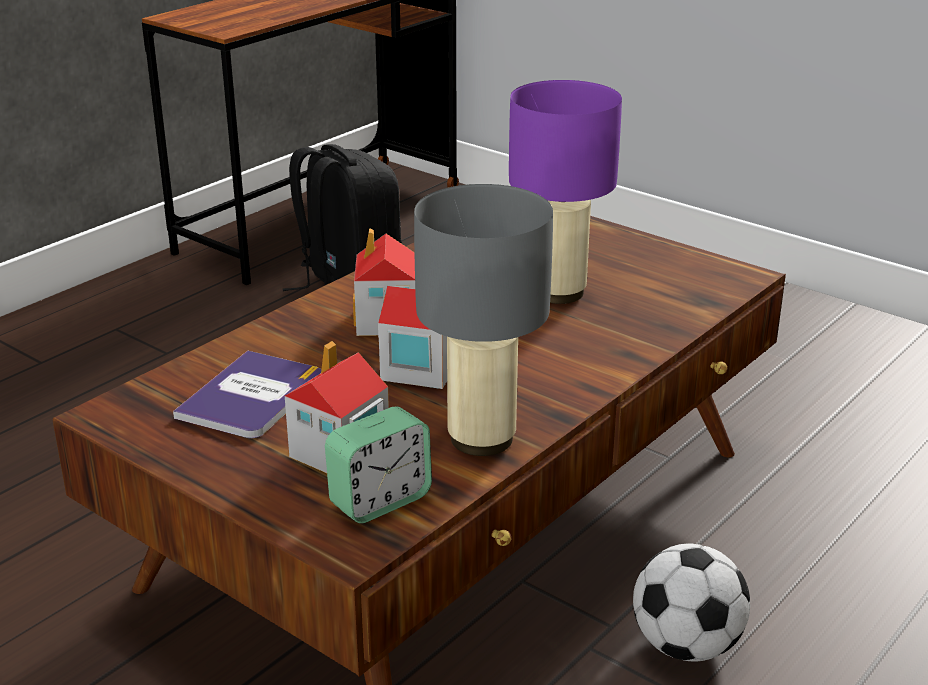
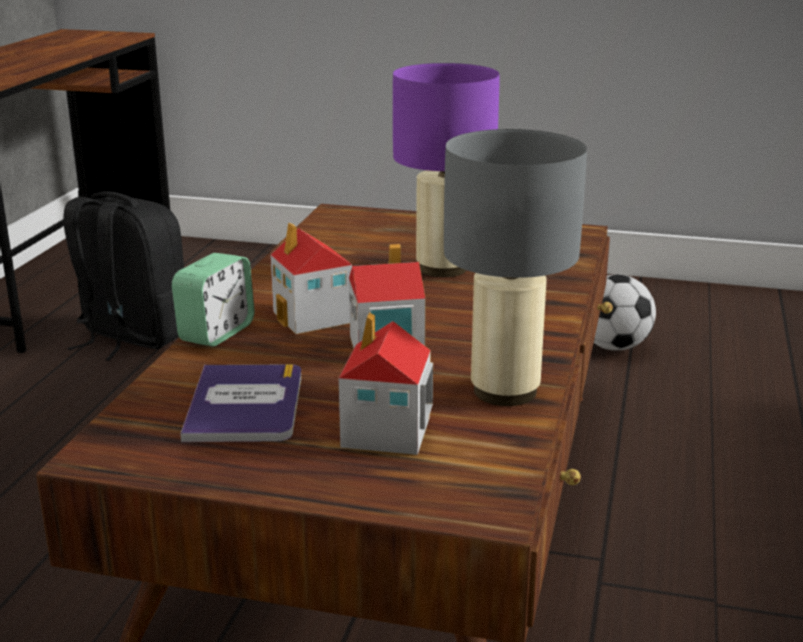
camera: 25 degrees left, 5 degrees down
alarm clock [325,406,432,523] -> alarm clock moved to [172,253,255,346]
football [633,544,750,662] -> football moved to [594,275,656,350]

